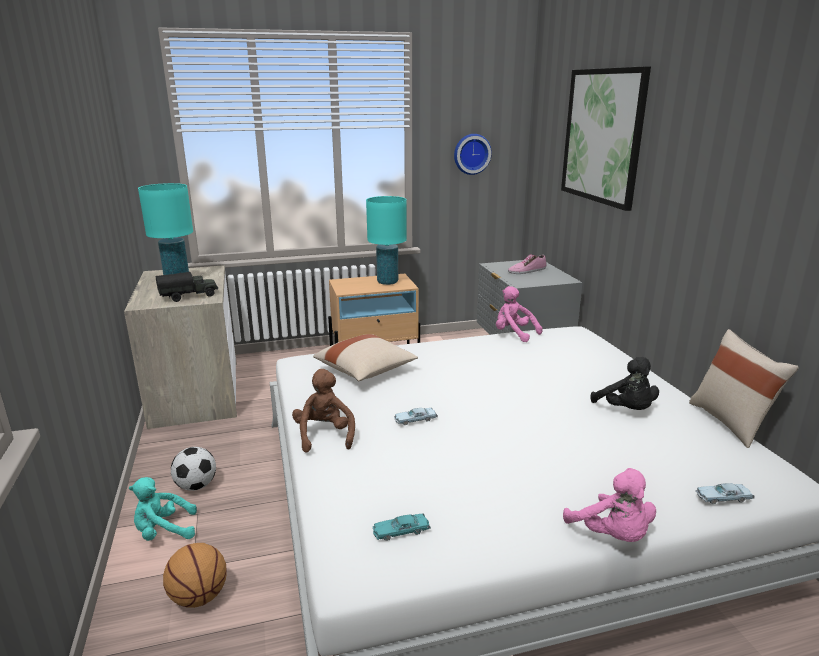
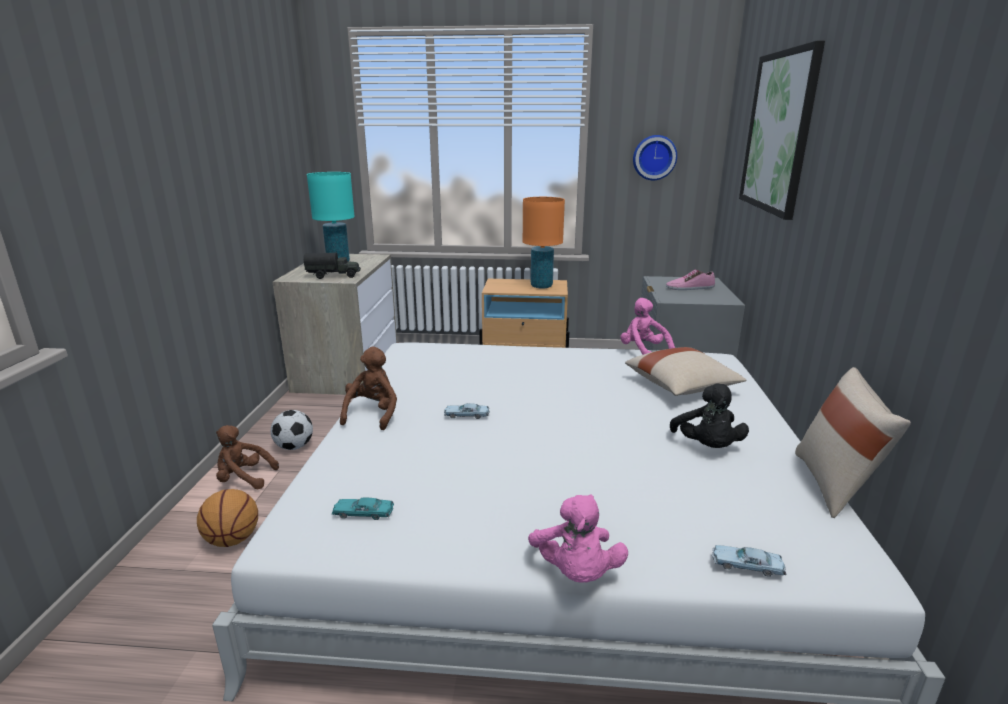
camera: 20 degrees right, 0 degrees up
turquoise plush toy [129,477,197,541] -> brown plush toy [216,425,279,489]
beige pillow [313,334,418,381] -> beige pillow moved to [625,347,746,396]
turquoise table lamp [366,196,407,285] -> orange table lamp [523,197,565,289]

